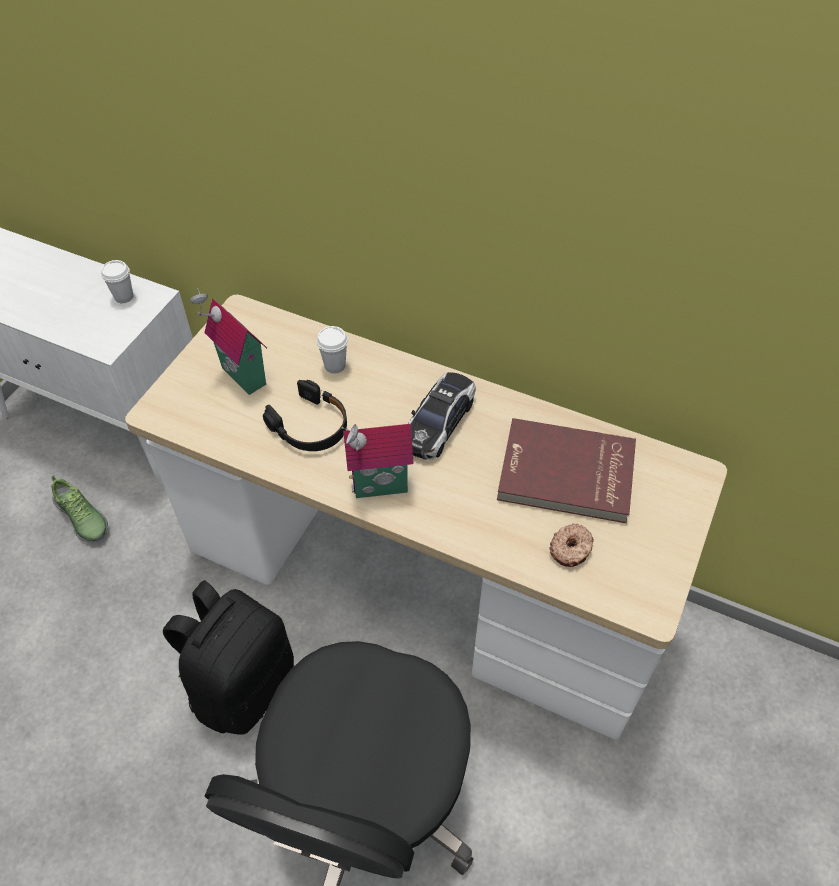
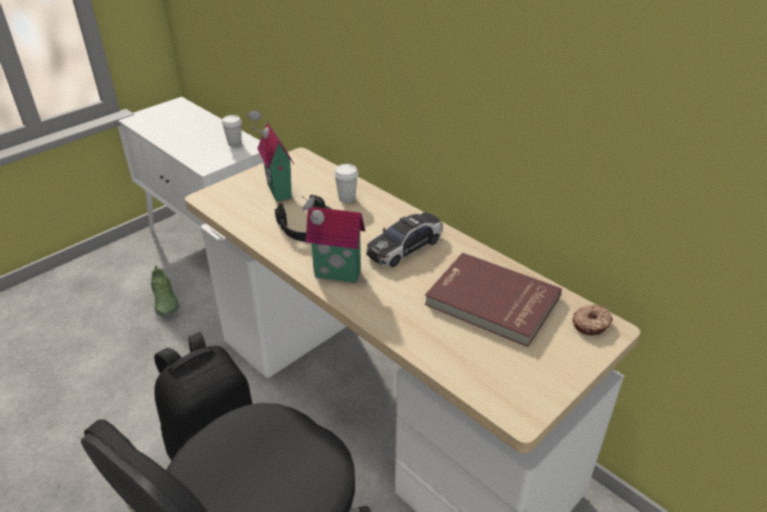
camera: 20 degrees right, 15 degrees down
donut [550,524,594,567] -> donut moved to [572,305,613,336]

